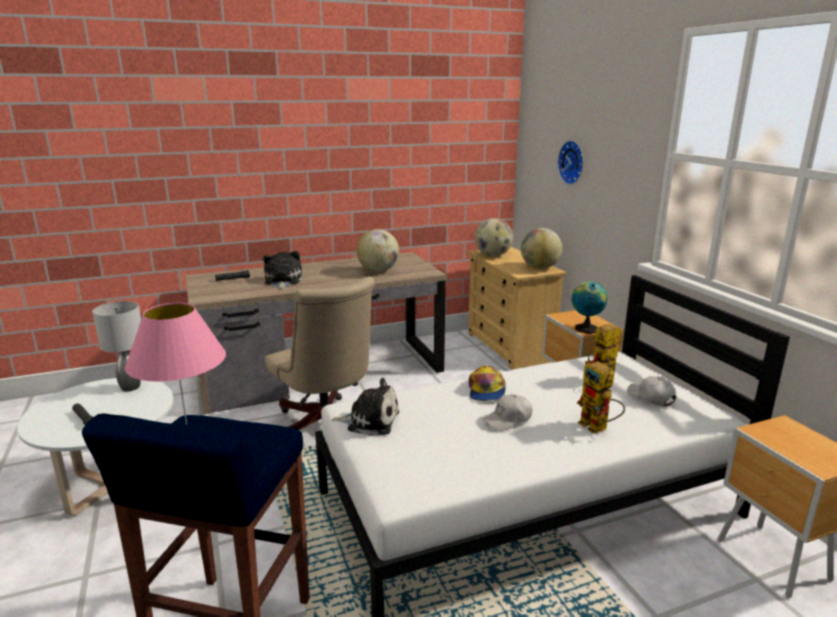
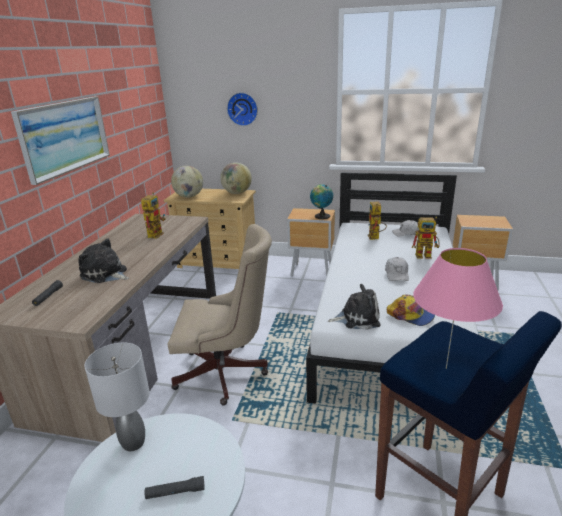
camera: 55 degrees left, 5 degrees up
plush toy [331,378,399,436] -> plush toy turned 45 degrees clockwise [328,284,381,330]
globe [357,229,399,272] -> toy robot [141,192,166,239]
cap [469,366,506,401] -> cap moved to [387,295,435,326]
none -> picture [11,96,110,185]

